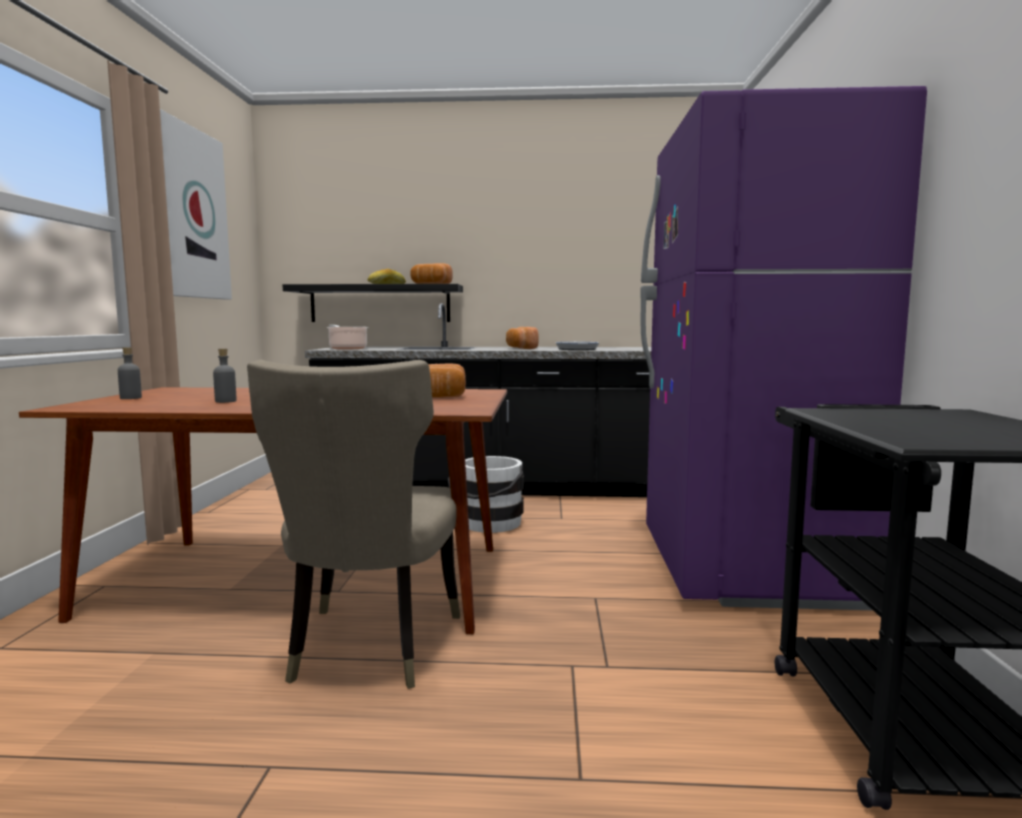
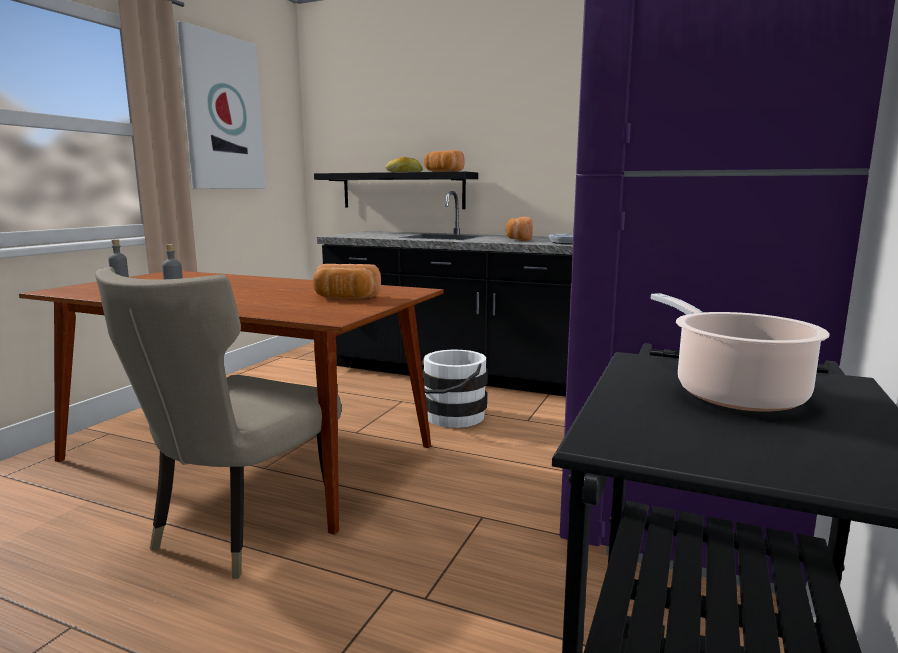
camera: 20 degrees right, 5 degrees up
cooking pot [327,325,368,349] -> cooking pot moved to [651,293,830,412]

